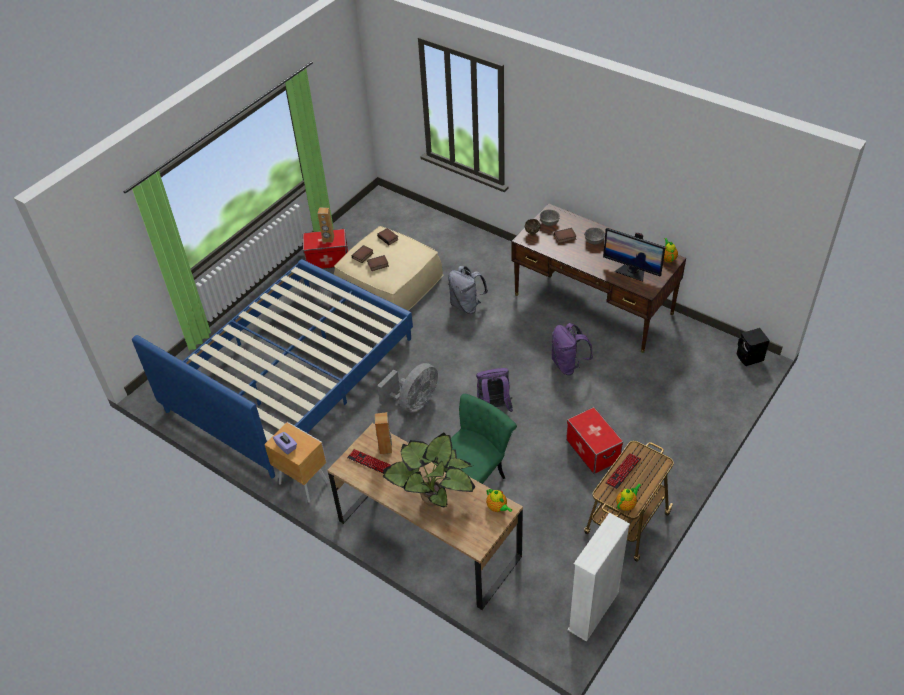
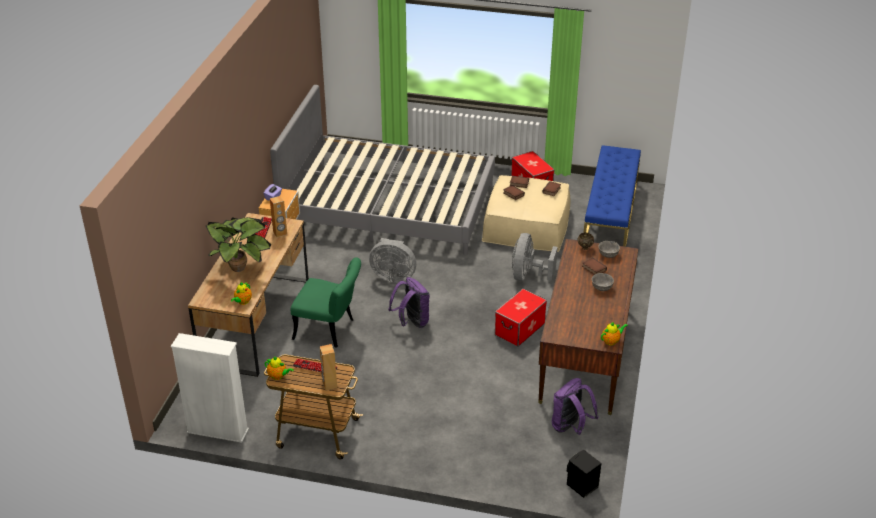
camera: 65 degrees right, 10 degrees down
blue bed [132,259,413,478] -> grey bed [270,85,495,255]
brown speaker [318,208,334,242] -> brown speaker moved to [320,344,337,390]
grey backpack [448,266,488,314] -> grey fan [512,233,558,281]
purple backpack [551,323,593,375] -> purple backpack moved to [552,378,598,435]
storage box [566,407,623,474] -> storage box moved to [495,289,547,347]
monitor [603,228,665,281] -> none
none -> blue bench [584,145,641,247]

